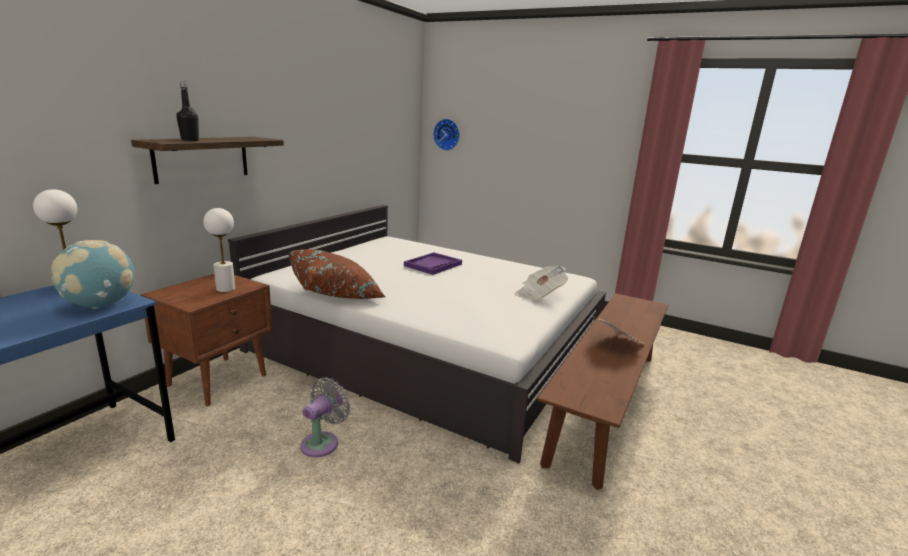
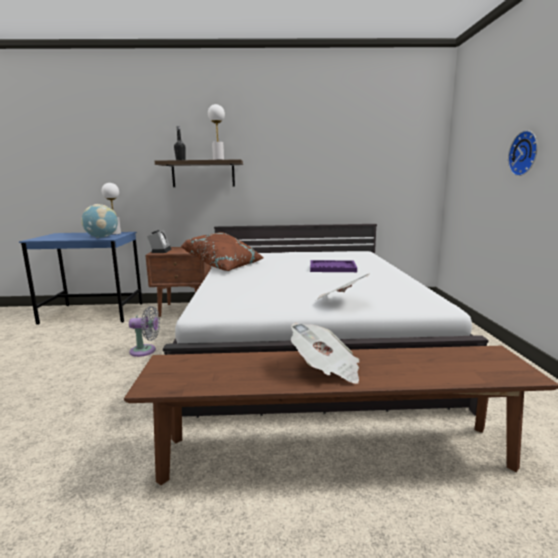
camera: 60 degrees right, 5 degrees down
white table lamp [203,208,235,292] -> white table lamp moved to [208,104,225,160]
wall clock [433,119,460,151] -> wall clock moved to [508,130,538,176]
none -> alarm clock [147,230,171,253]

